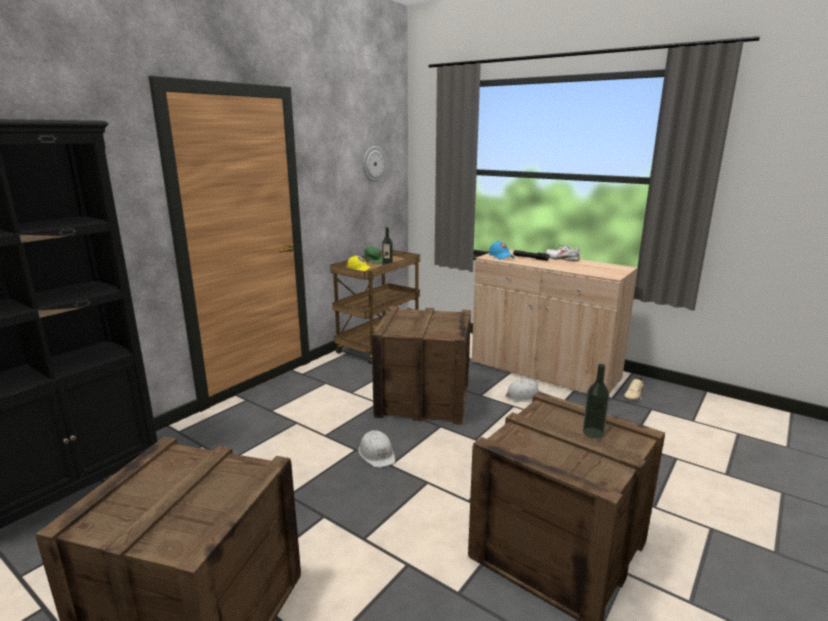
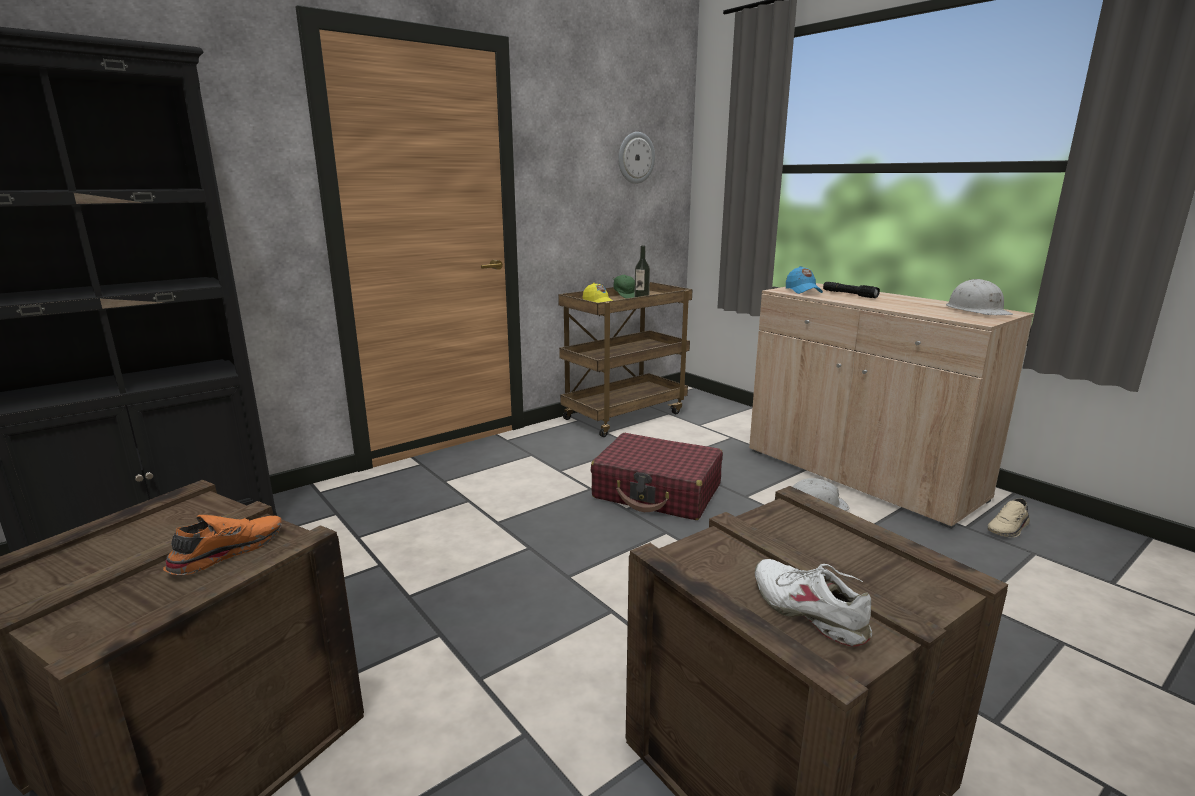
camera: 15 degrees right, 0 degrees up
white hard hat [358,430,395,468] -> white hard hat moved to [946,279,1013,315]
crate [371,306,471,425] -> red suitcase [591,433,723,520]
white shoe [545,244,580,261] -> white shoe moved to [755,559,872,647]
bottle [583,364,609,438] -> none
none -> orange shoe [163,515,281,575]

